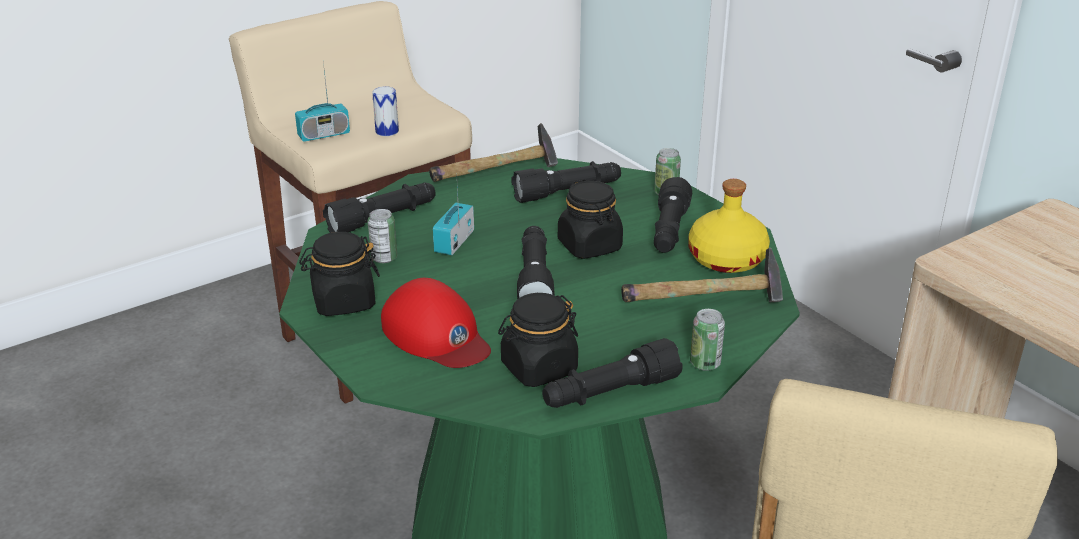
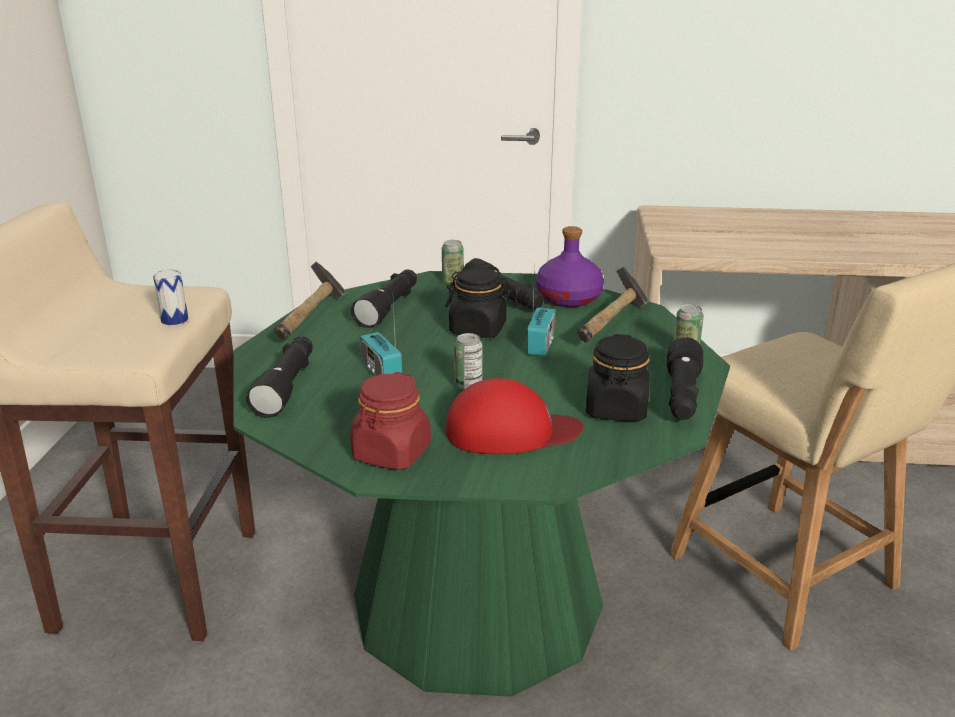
camera: 50 degrees left, 5 degrees down
radio [295,62,350,142] -> radio moved to [526,264,555,356]
black jar [299,232,380,316] -> red jar [350,372,431,470]
can [367,209,397,263] -> can moved to [454,333,482,390]
black flashlight [517,226,555,299] -> none
yellow bottle [688,179,770,273] -> purple bottle [536,226,604,307]

